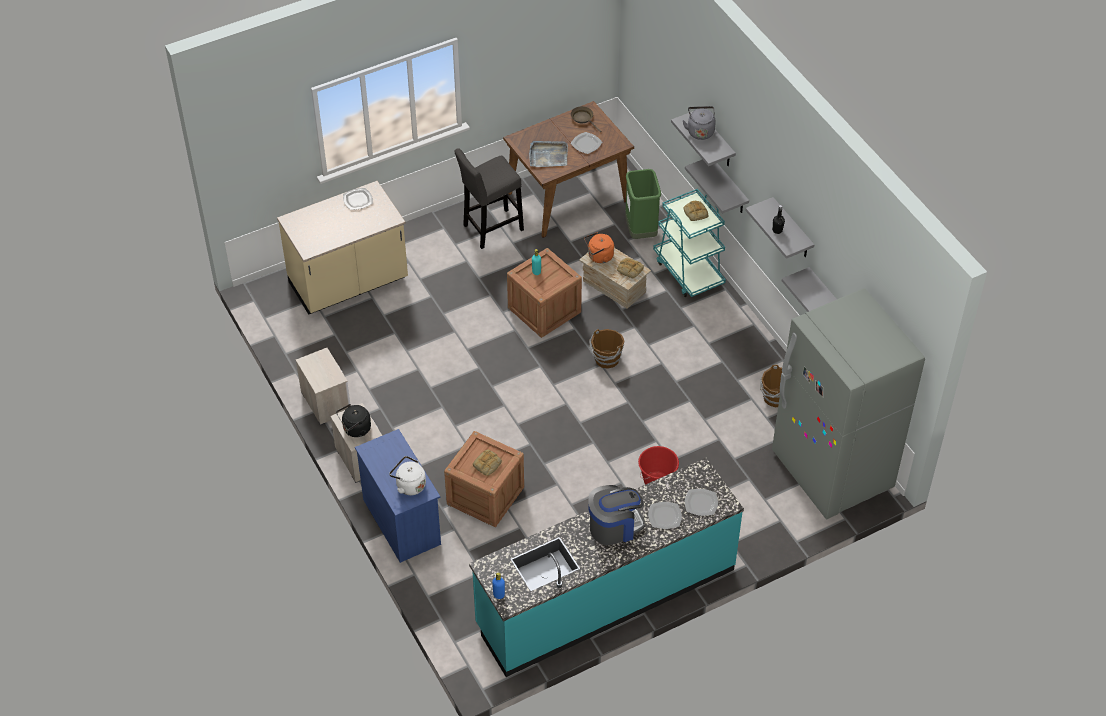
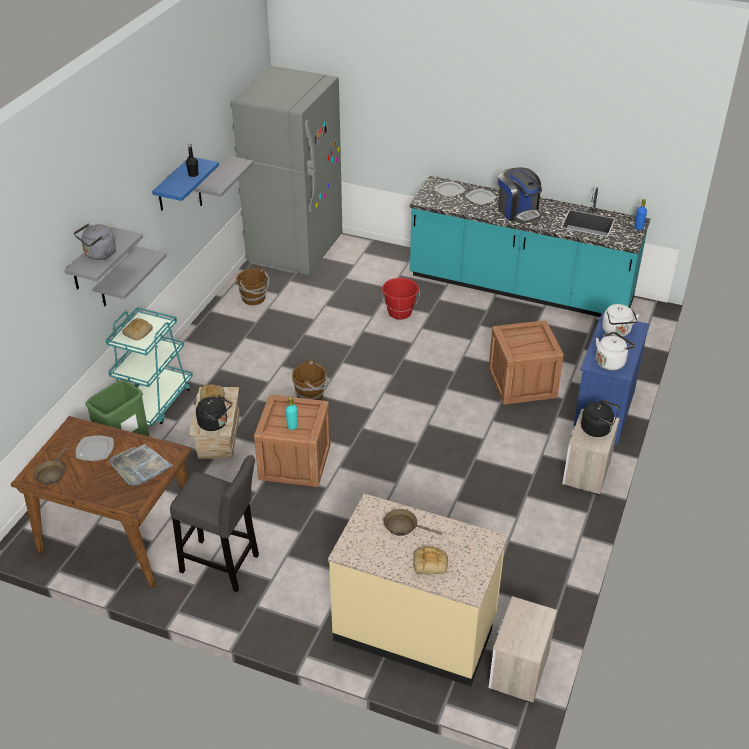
camera: 130 degrees left, 10 degrees down
nightstand [296,348,350,425] -> nightstand moved to [489,596,557,704]
plate [343,188,373,210] -> none
bread [473,449,502,476] -> bread moved to [413,547,448,574]
orange kettle [584,232,614,263] -> black kettle [196,395,232,431]
coffee machine [588,485,645,545] -> coffee machine turned 150 degrees counterclockwise [498,167,542,223]
grey shelf [745,197,815,259] -> blue shelf [152,157,219,211]
none -> brown frying pan [383,509,442,536]
none -> white kettle [596,332,635,370]

